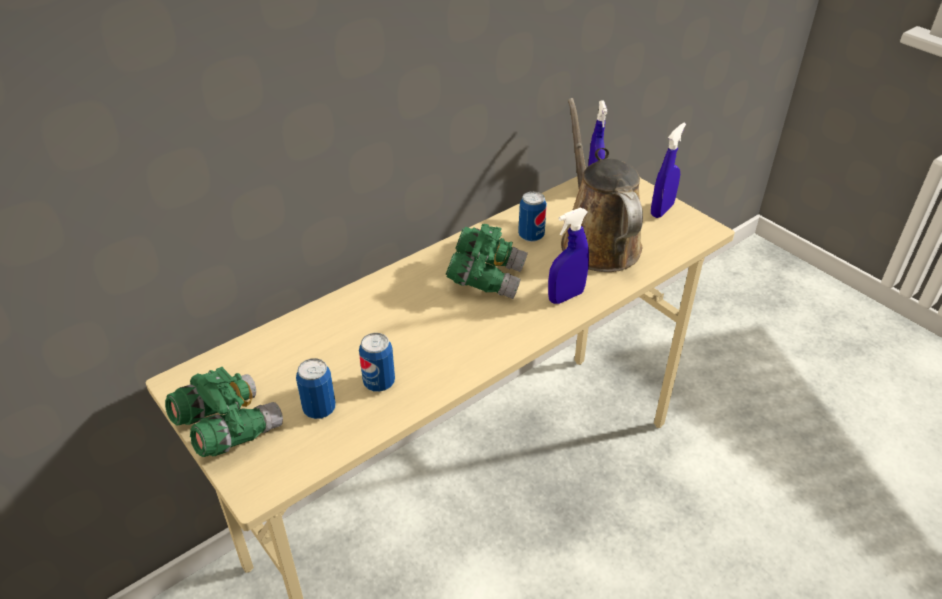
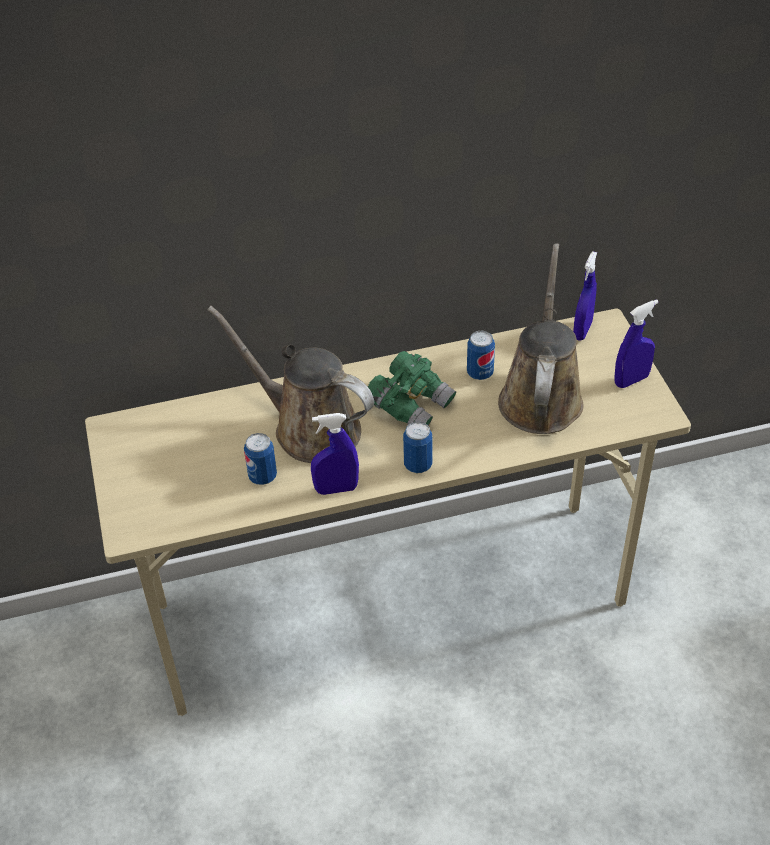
camera: 25 degrees right, 5 degrees up
green binoculars [165,367,283,457] -> none
can [296,358,336,419] -> can moved to [403,421,432,473]
blue spray bottle [548,208,589,304] -> blue spray bottle moved to [311,413,359,495]
none -> brown watering can [207,306,374,463]

